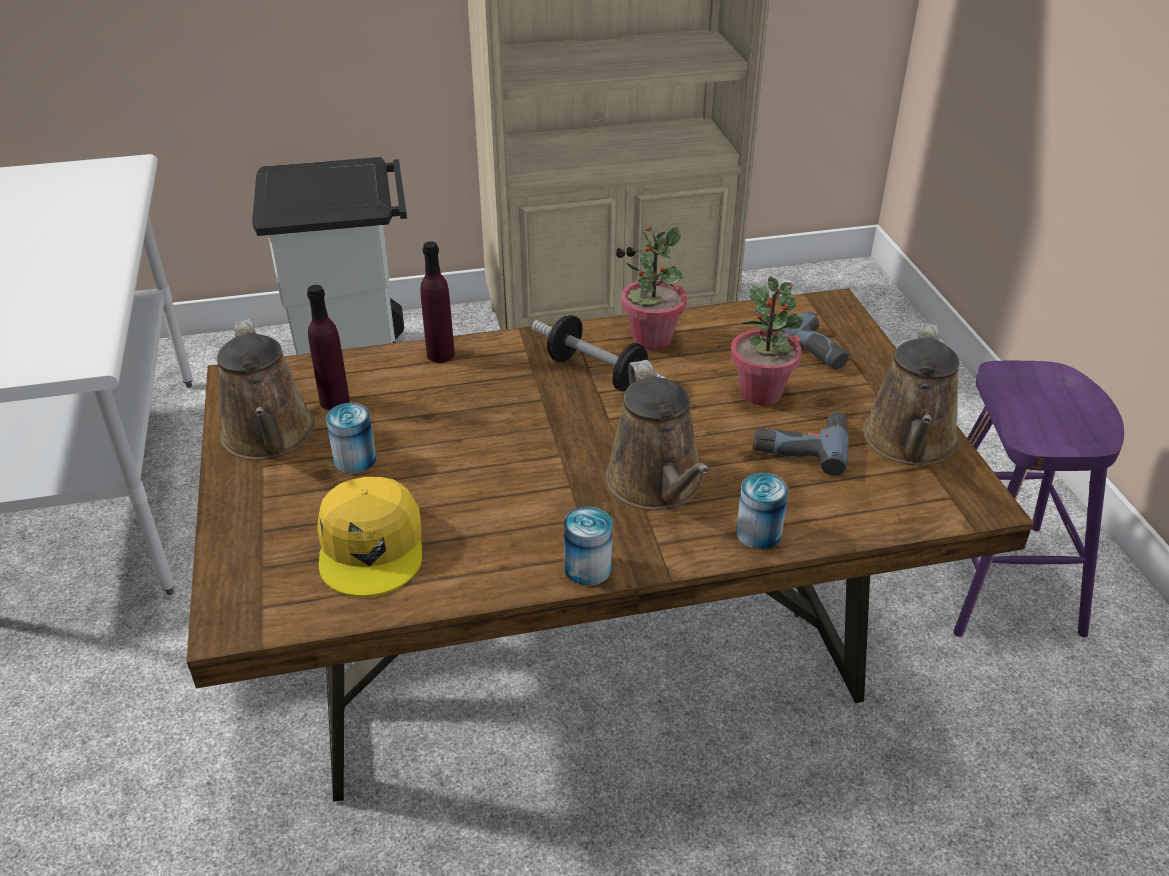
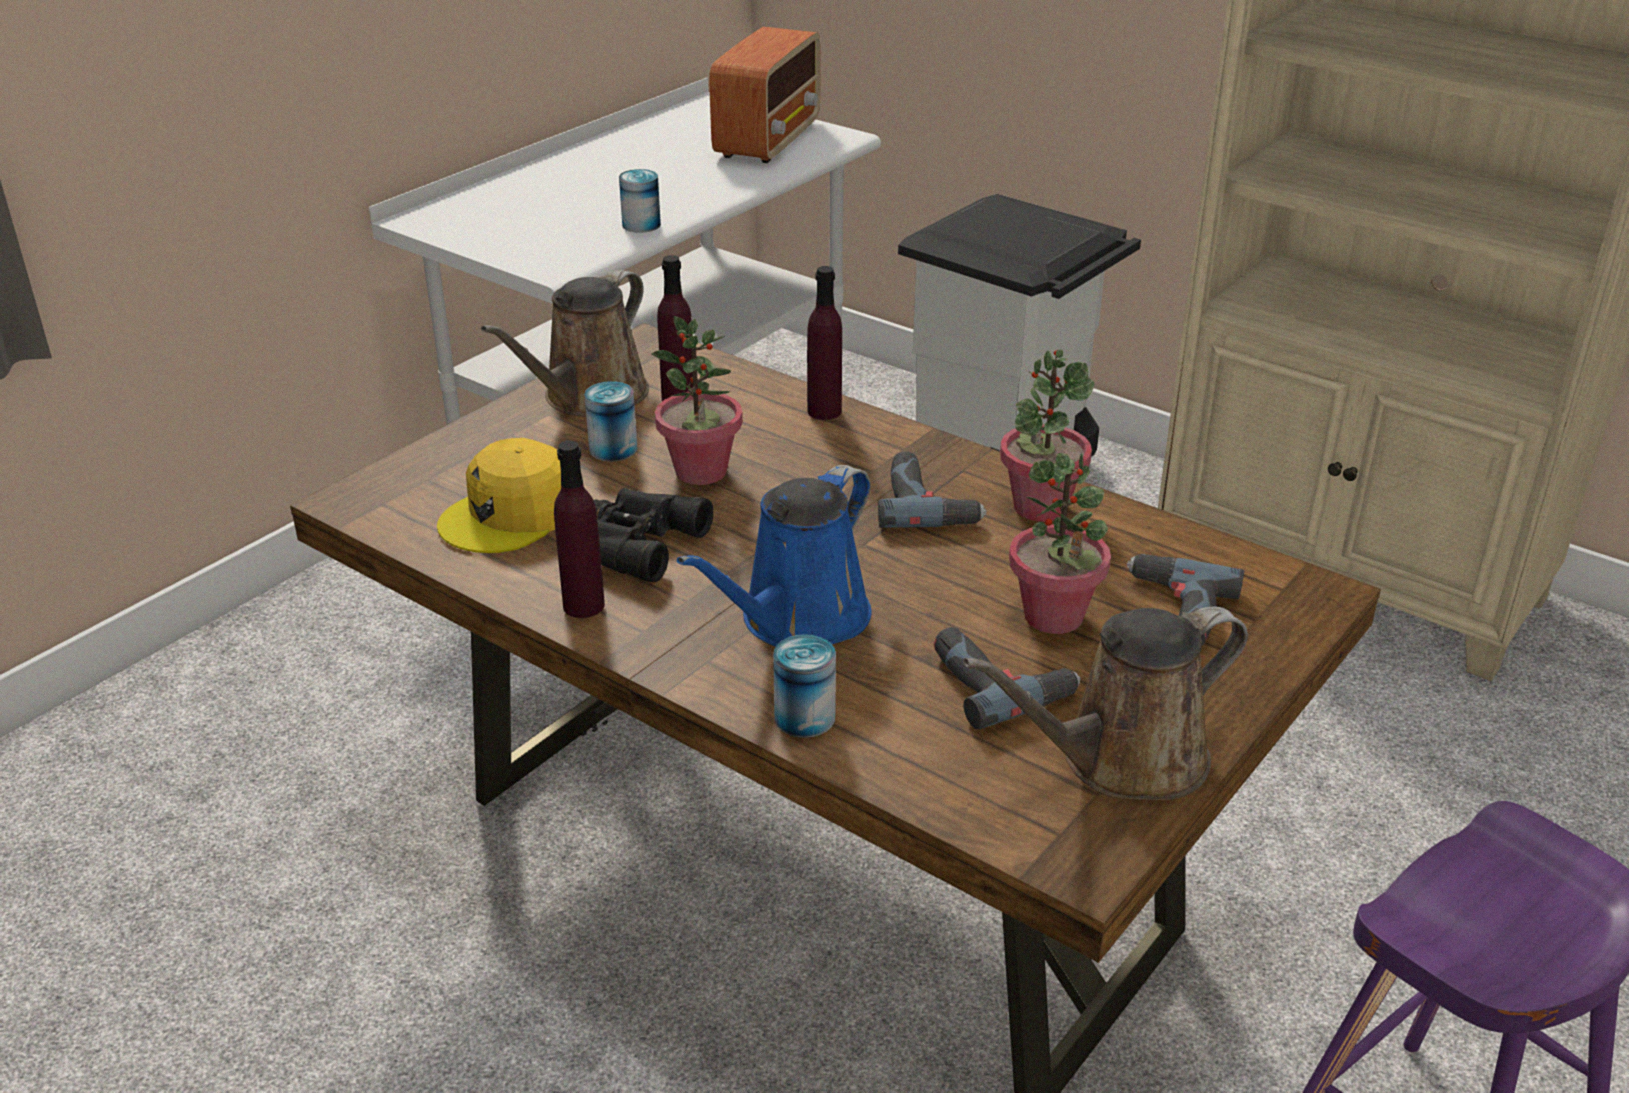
camera: 50 degrees right, 5 degrees down
dumbbell [532,315,667,391] -> power drill [878,452,987,528]
can [564,507,612,586] -> can moved to [619,169,661,233]
brown watering can [605,360,710,510] -> blue watering can [677,465,872,647]
none -> purple bottle [554,441,605,618]
none -> black binoculars [593,488,713,582]
none -> potted plant [651,316,743,485]
none -> radio [709,27,820,163]

